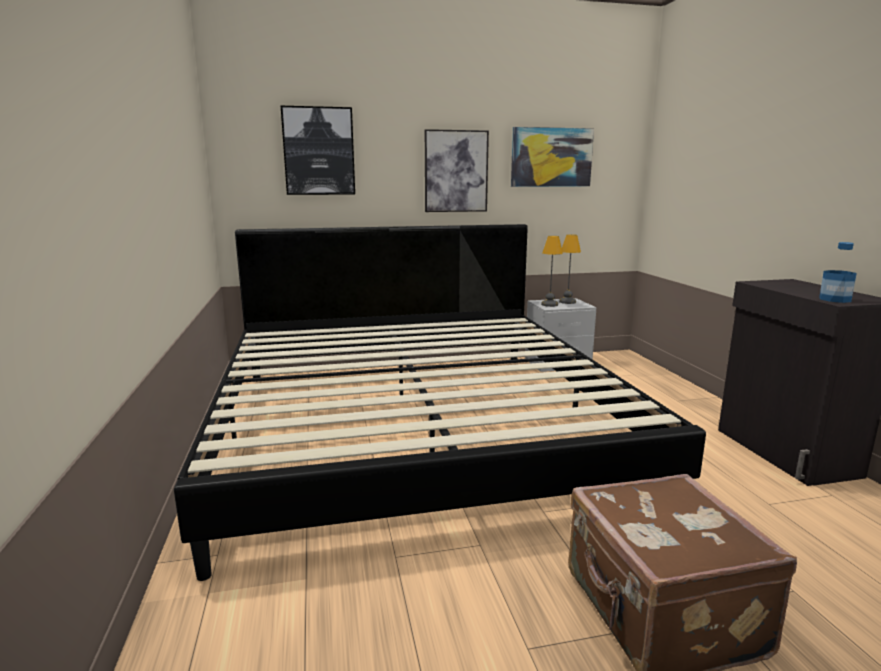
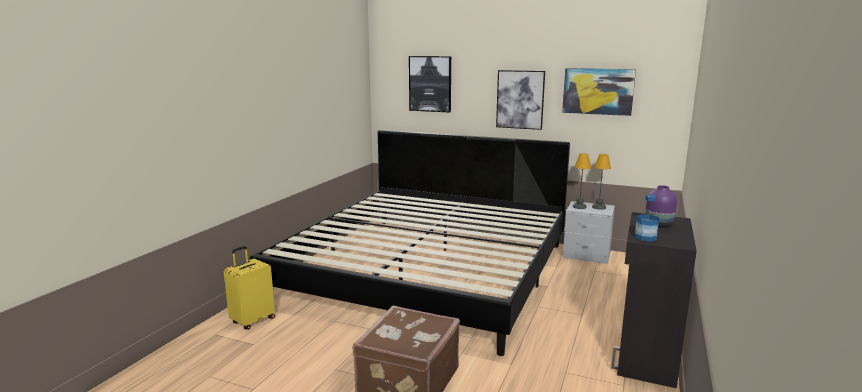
camera: 35 degrees right, 0 degrees up
none -> yellow suitcase [224,246,275,330]
none -> purple vase [645,185,677,227]

